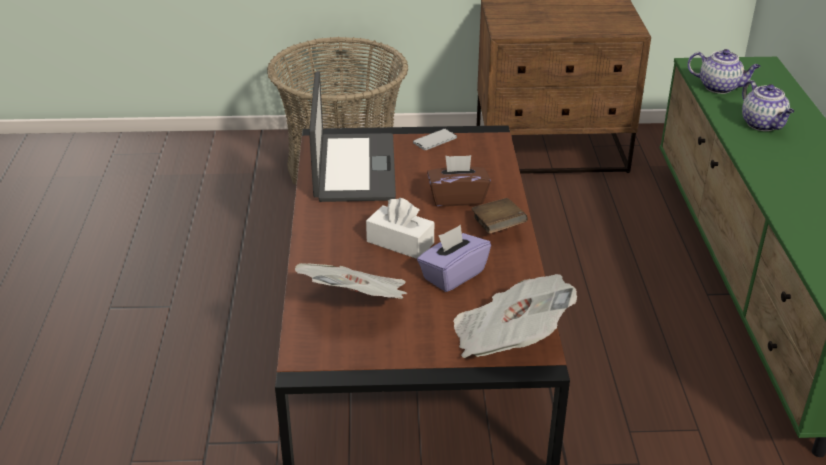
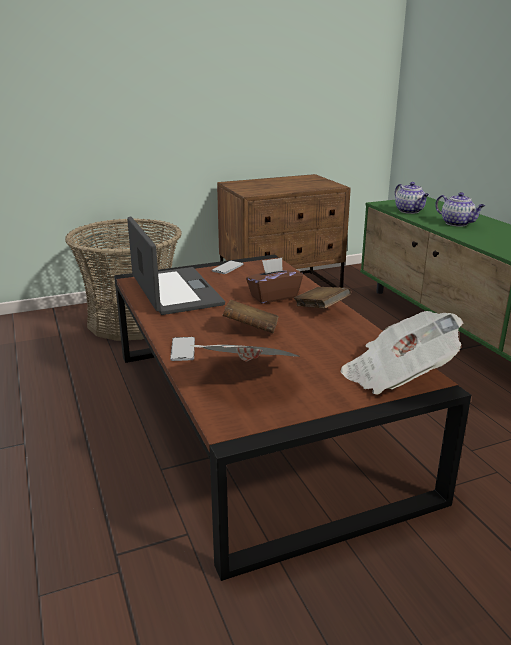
camera: 20 degrees left, 10 degrees down
white tissue box [366,198,434,259] -> brown book [223,300,279,333]
purple tissue box [417,225,491,292] -> none
teapot [687,49,761,94] -> teapot turned 60 degrees clockwise [395,182,429,214]
none -> phone [170,337,195,361]

